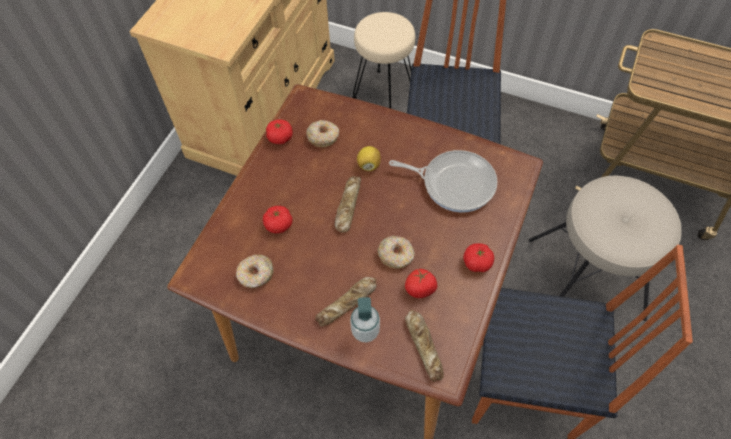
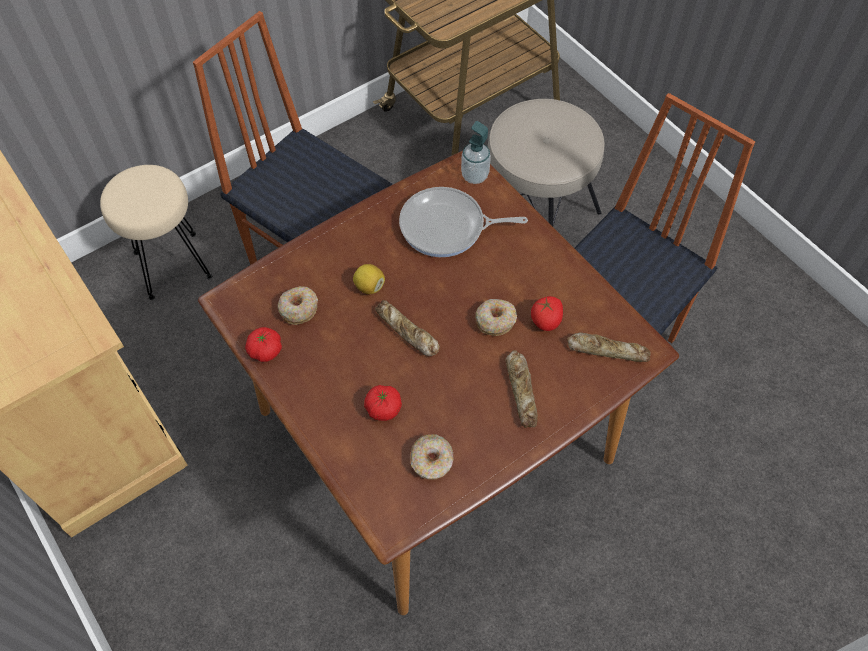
camera: 60 degrees left, 0 degrees up
soap dispenser [350,297,380,343] -> soap dispenser moved to [461,121,491,184]
frying pan [389,150,498,213] -> frying pan turned 135 degrees counterclockwise [399,187,528,257]
tomato [463,243,494,272] -> none

